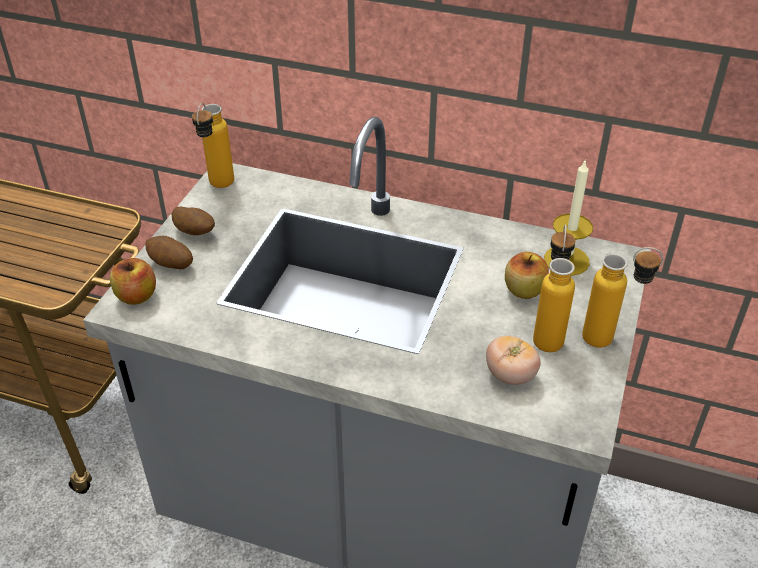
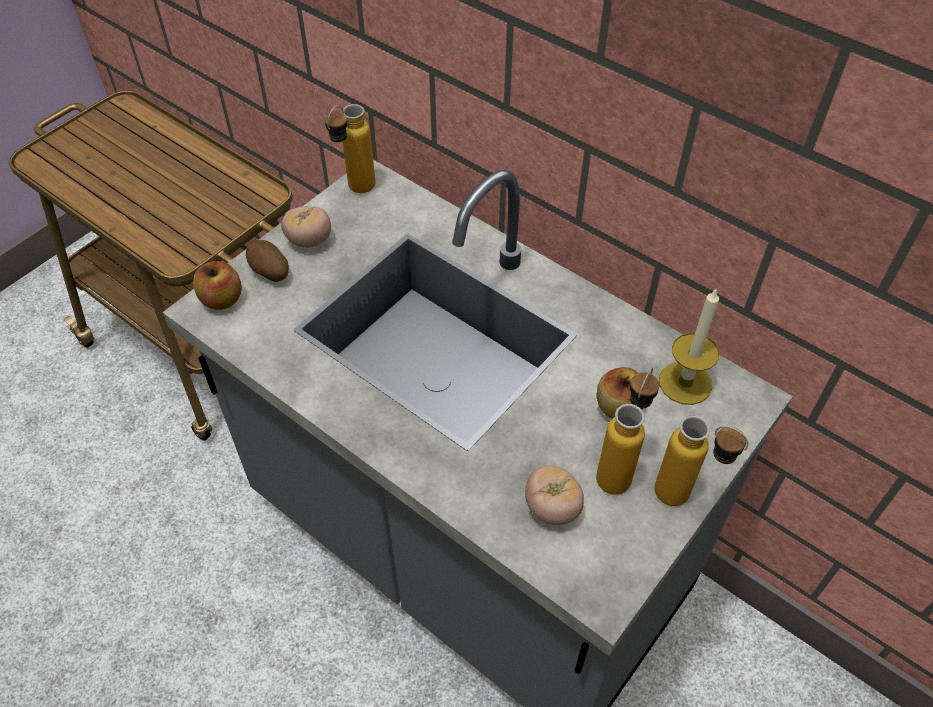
camera: 20 degrees right, 10 degrees up
potato [172,207,215,235] -> tomato [281,206,331,248]

